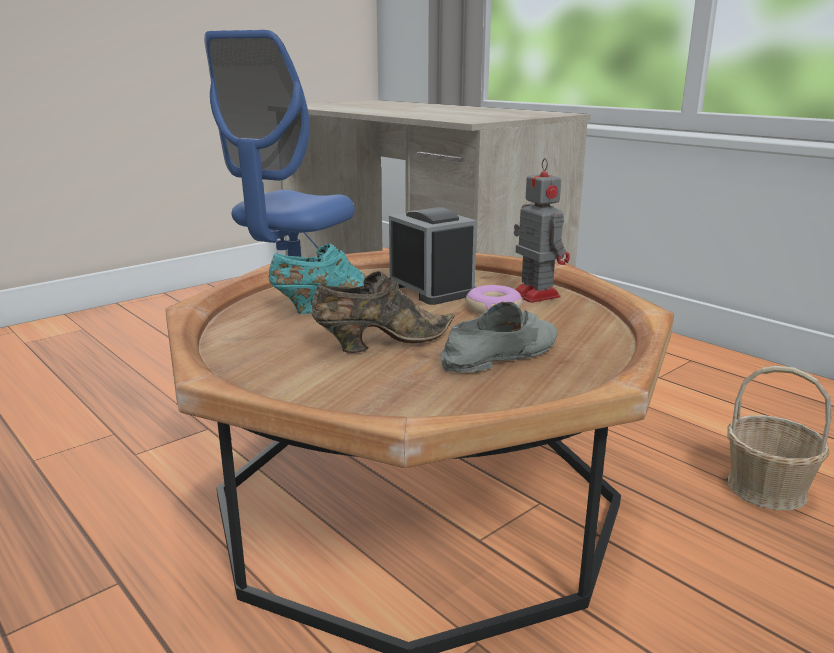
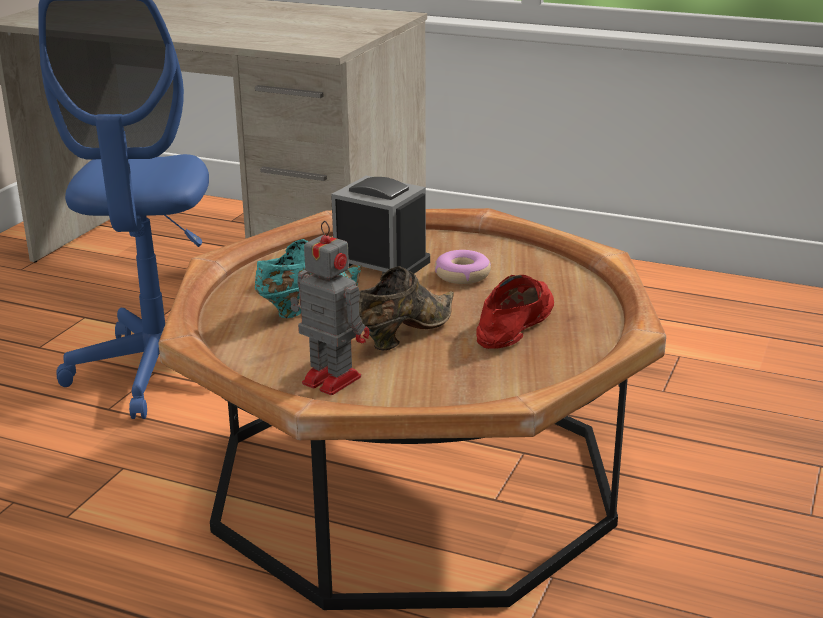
camera: 25 degrees left, 5 degrees up
grey shoe [441,302,558,372] -> red shoe [476,275,554,349]
toy robot [514,158,570,303] -> toy robot moved to [290,221,369,395]
basket [727,366,832,510] -> none

